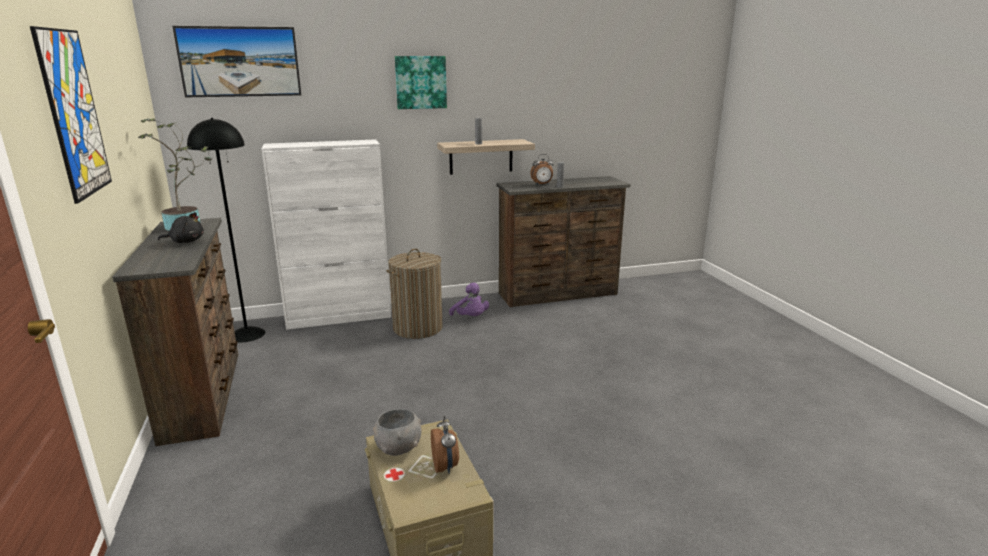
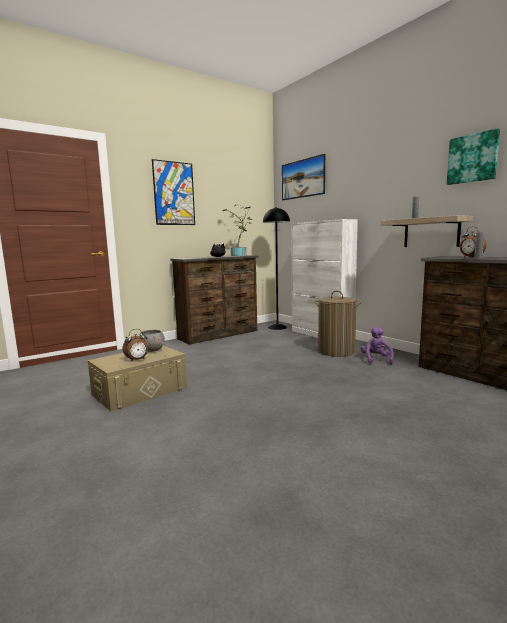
camera: 70 degrees right, 10 degrees down
picture [395,56,447,109] -> picture moved to [447,128,500,185]
purple plush toy [449,283,489,316] -> purple plush toy turned 150 degrees clockwise [360,326,394,365]

